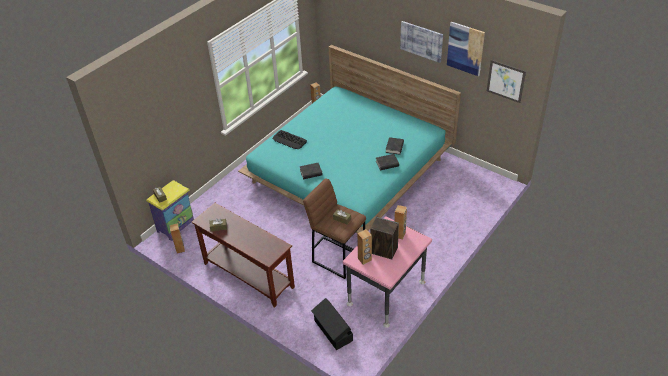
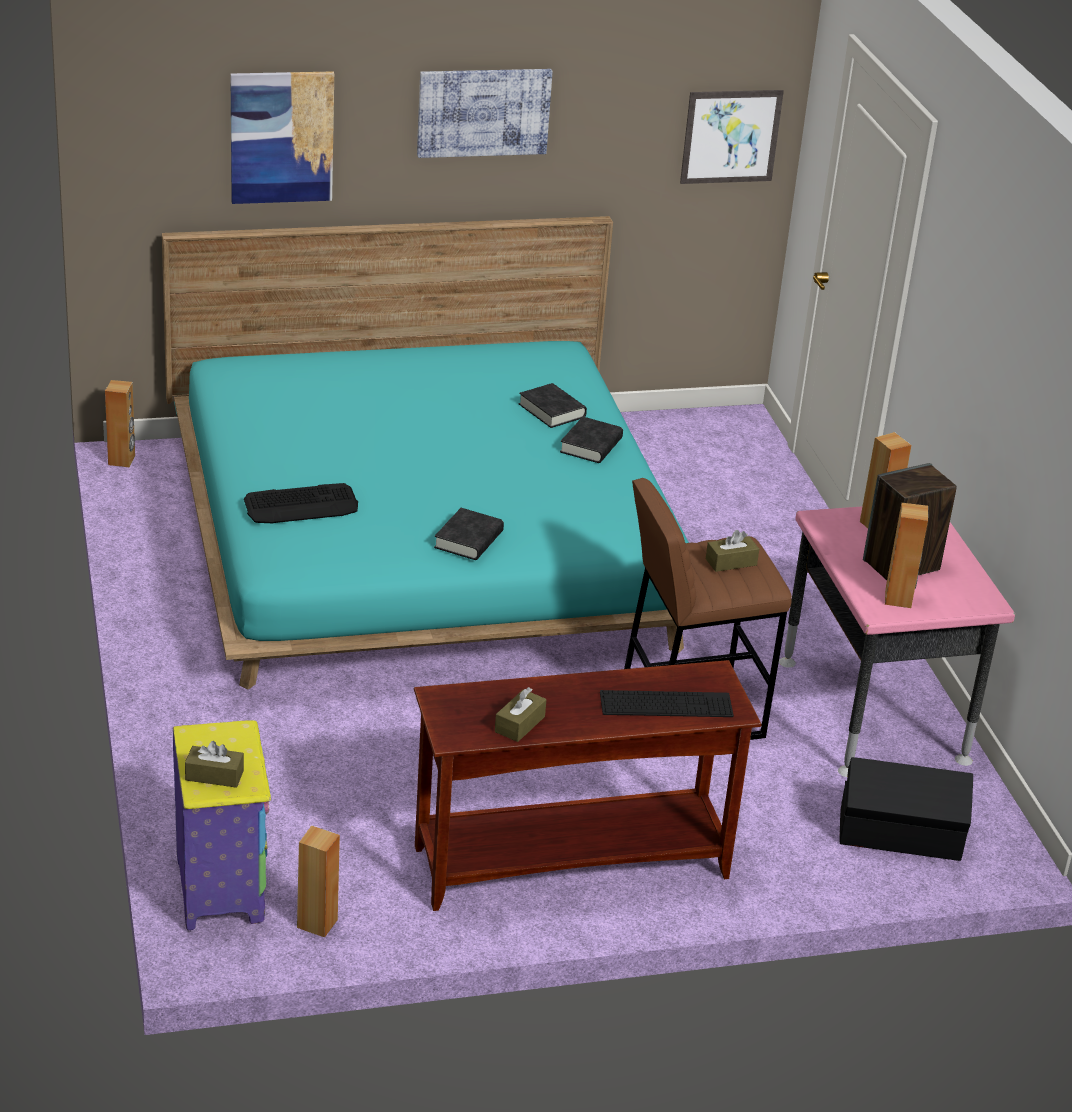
camera: 55 degrees left, 10 degrees down
picture [447,22,485,76] -> picture moved to [230,71,334,204]
none -> keyboard [600,690,734,717]

